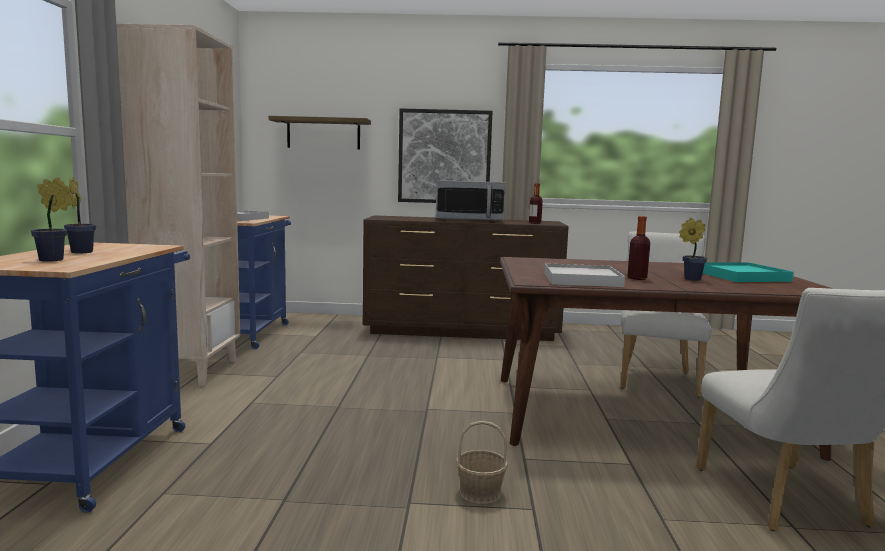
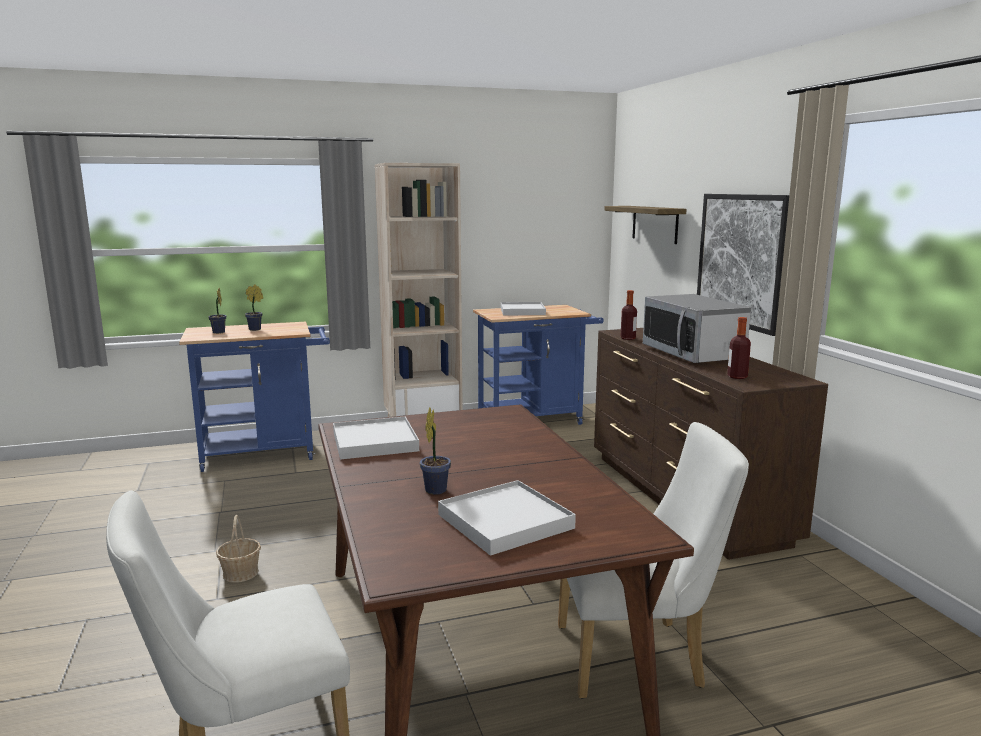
camera: 70 degrees right, 5 degrees up
bottle [627,216,650,280] -> bottle moved to [620,290,637,340]
turquoise tray [703,262,794,282] -> white tray [438,480,576,556]

